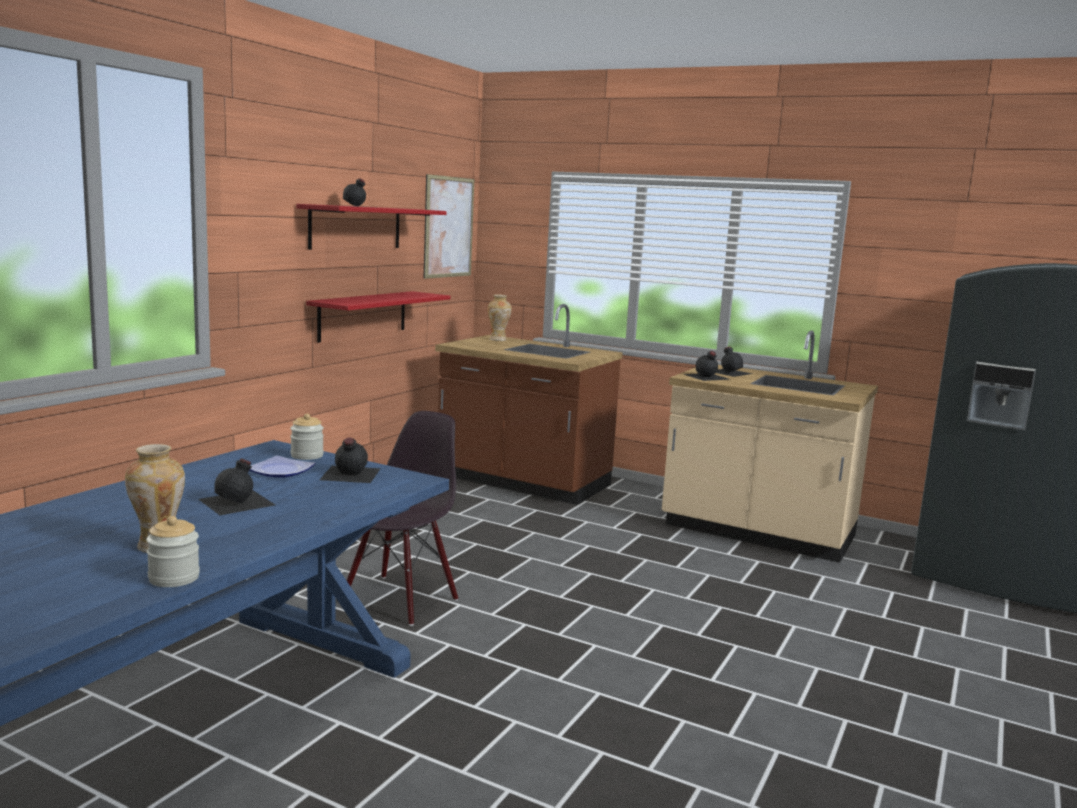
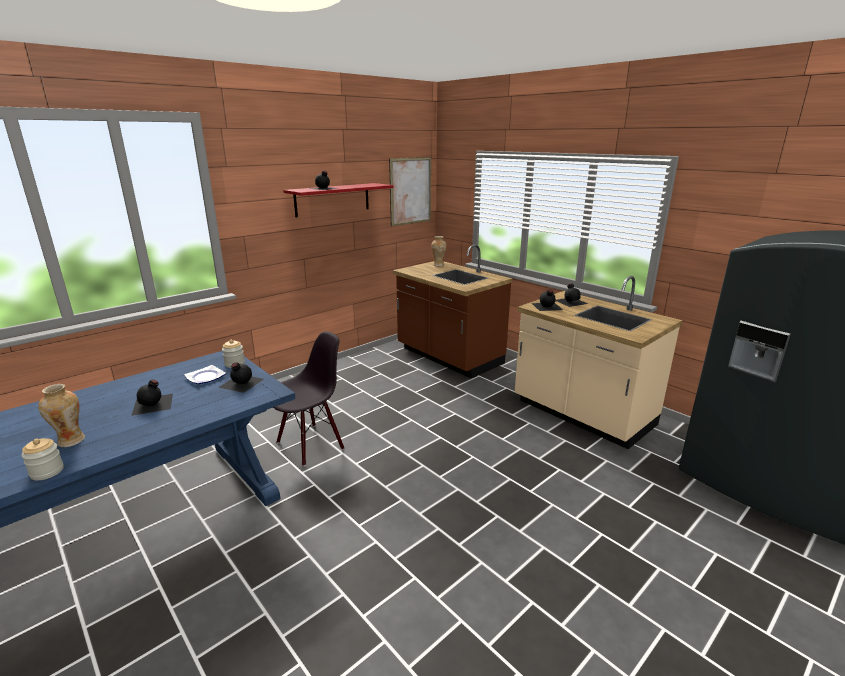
camera: 20 degrees right, 10 degrees up
red shelf [306,291,450,343] -> none

